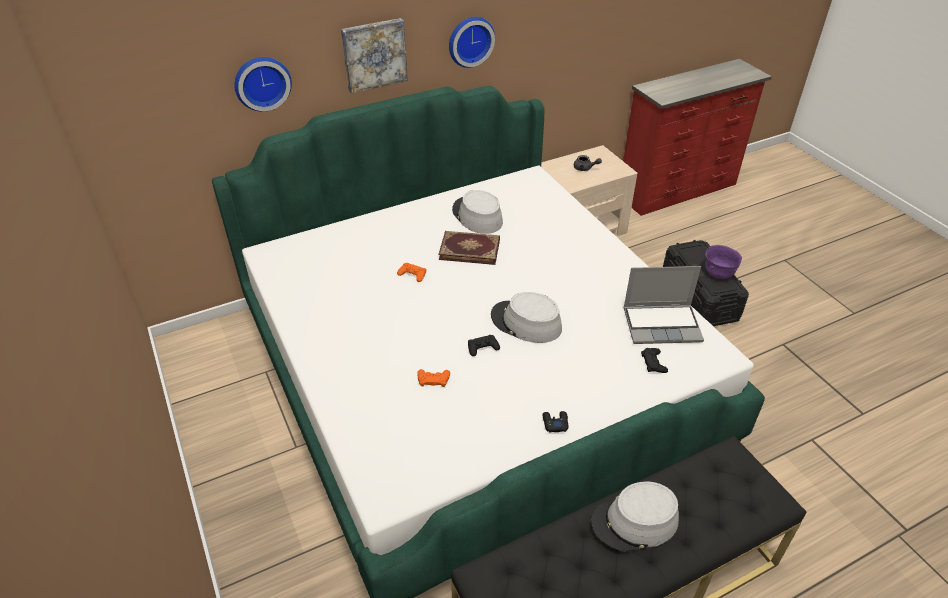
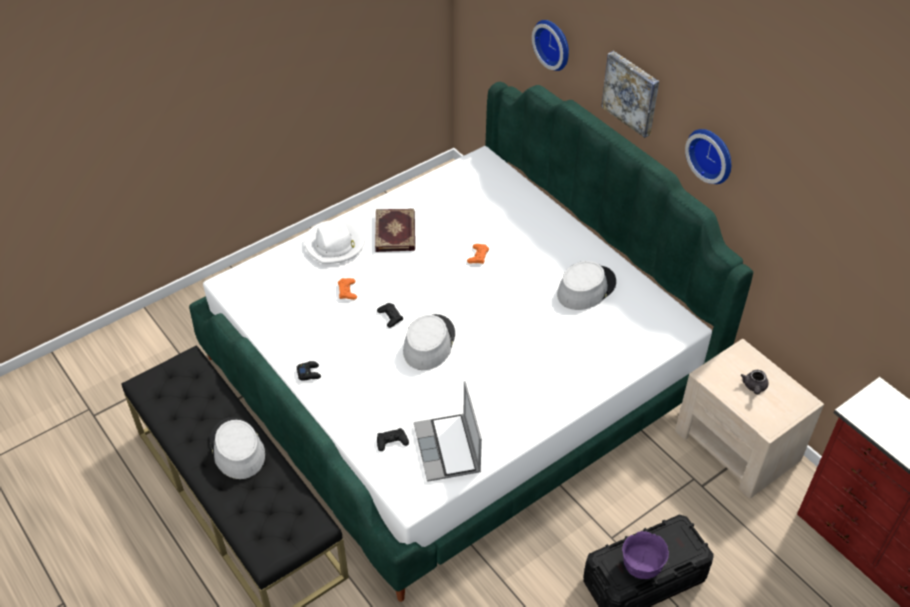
camera: 80 degrees right, 5 degrees up
book [439,231,500,265] -> book moved to [375,209,415,252]
none -> white hat [305,220,365,264]

